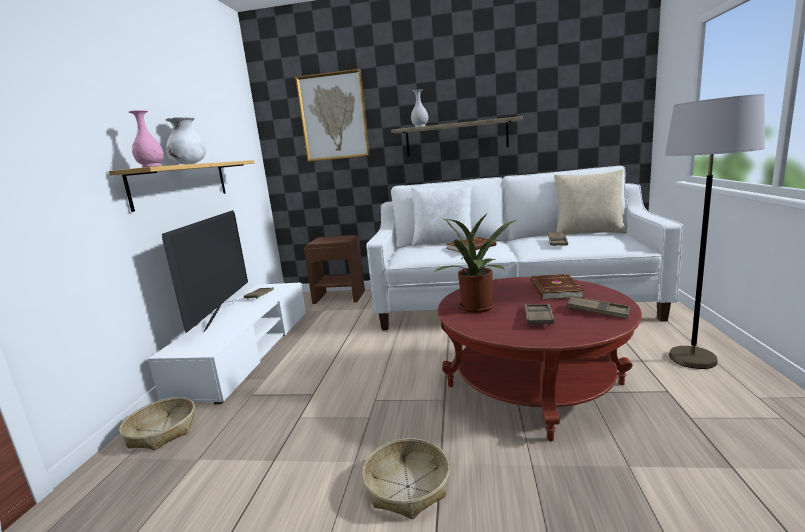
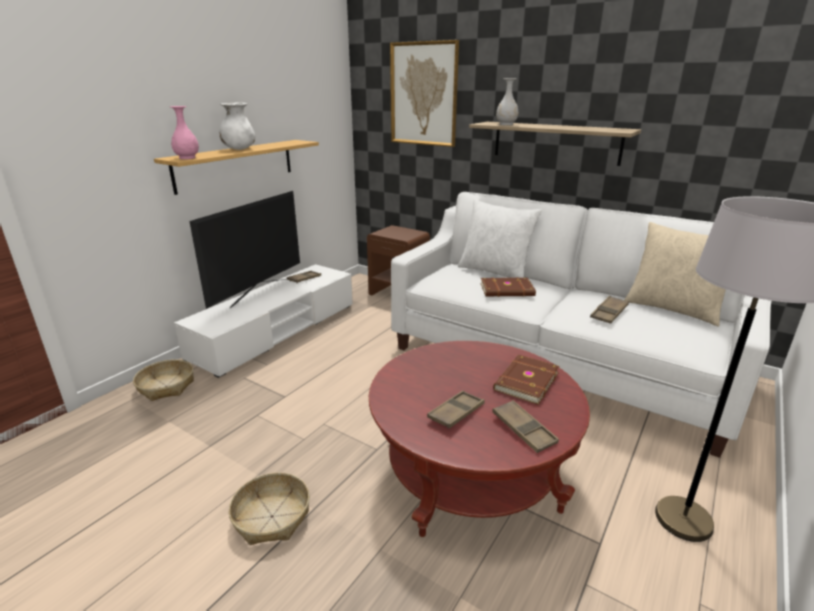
camera: 25 degrees right, 10 degrees up
potted plant [434,214,517,313] -> none

